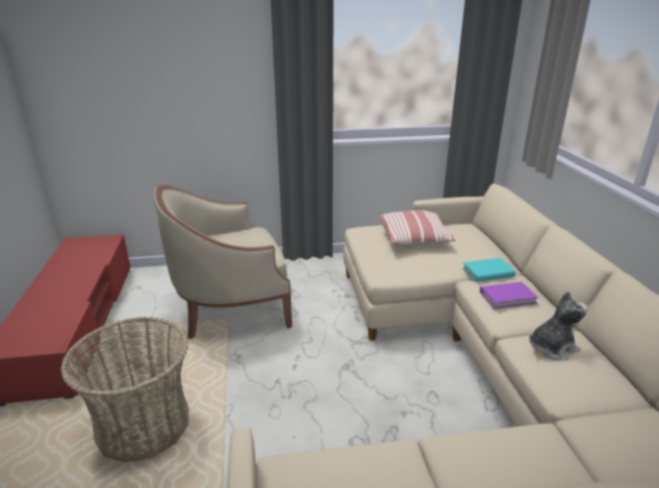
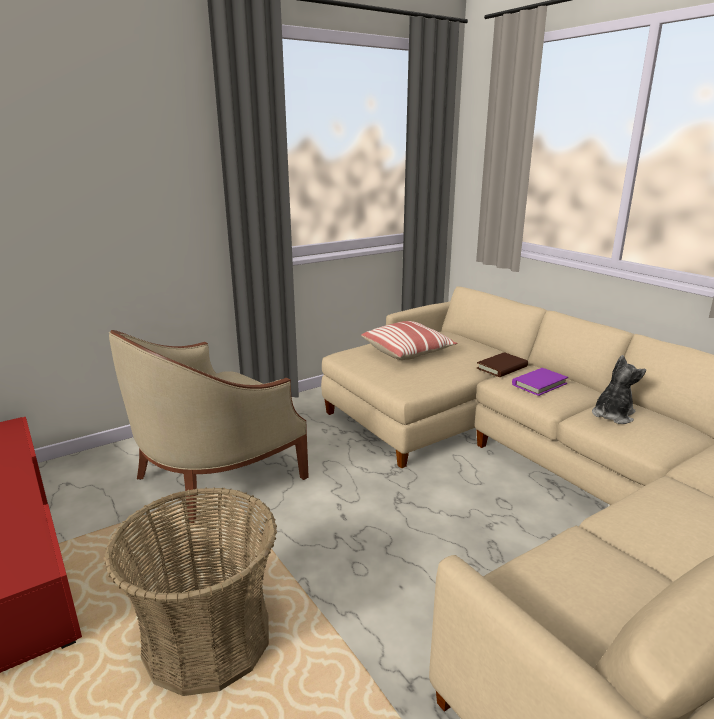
camera: 25 degrees left, 5 degrees down
turquoise book [463,258,516,282] -> brown book [476,352,528,377]

